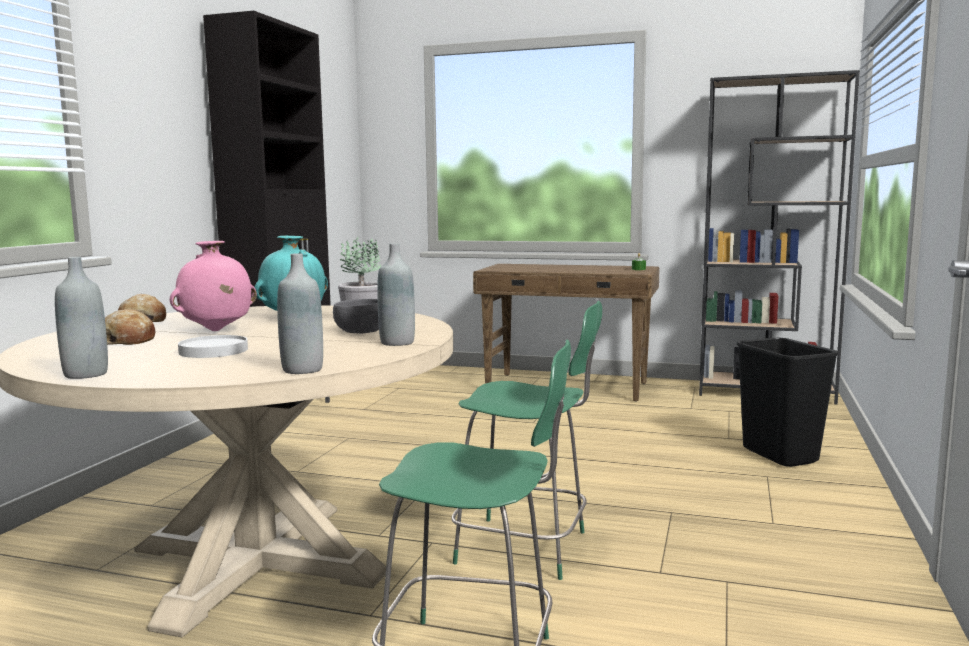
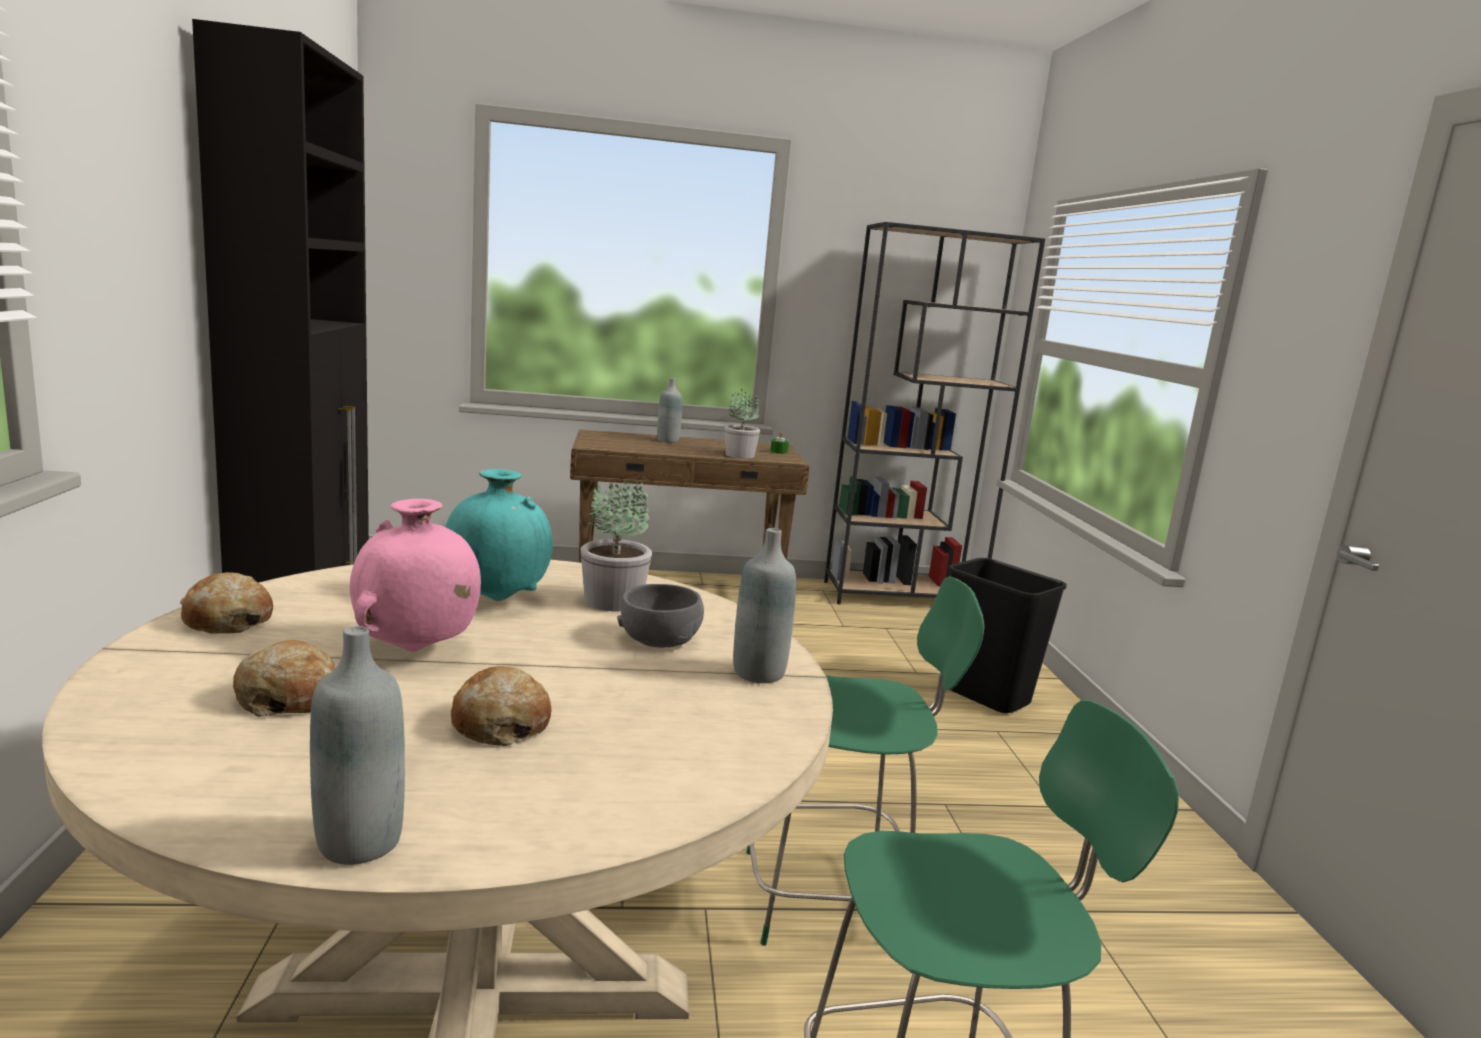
camera: 25 degrees left, 5 degrees up
white plate [178,335,248,358] -> bread [451,666,551,746]
grey bottle [277,253,323,374] -> grey bottle moved to [657,378,682,443]
none -> potted plant [724,389,760,458]

